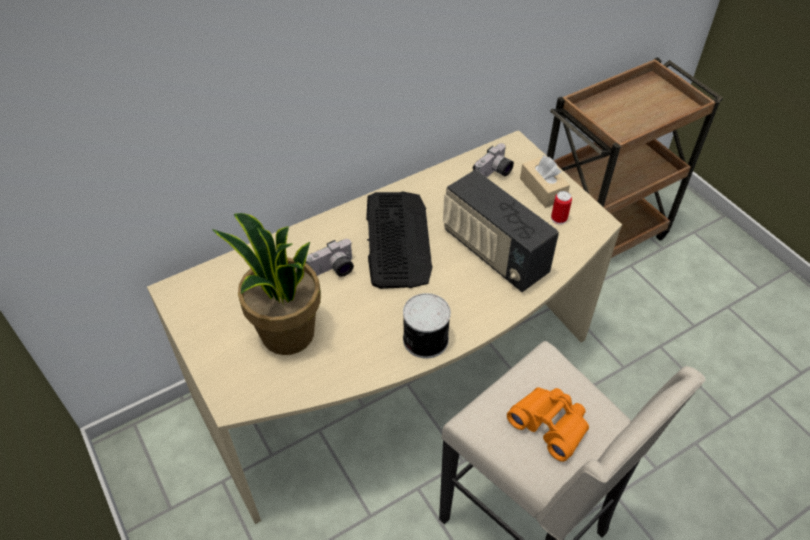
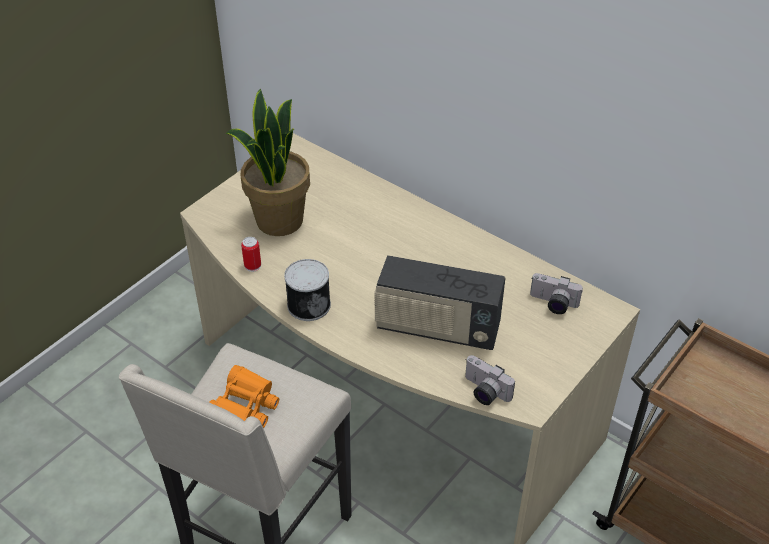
camera: 70 degrees right, 5 degrees down
camera [306,239,354,277] -> camera moved to [465,355,515,405]
keyboard [366,191,433,289] -> none
radio [443,169,559,292] -> radio turned 105 degrees counterclockwise [374,255,505,350]
beige tissue box [520,155,570,208] -> none
can [551,191,572,225] -> can moved to [241,237,261,272]

